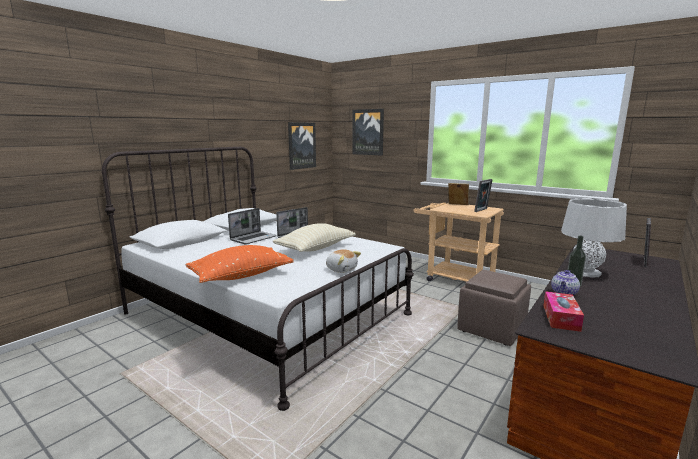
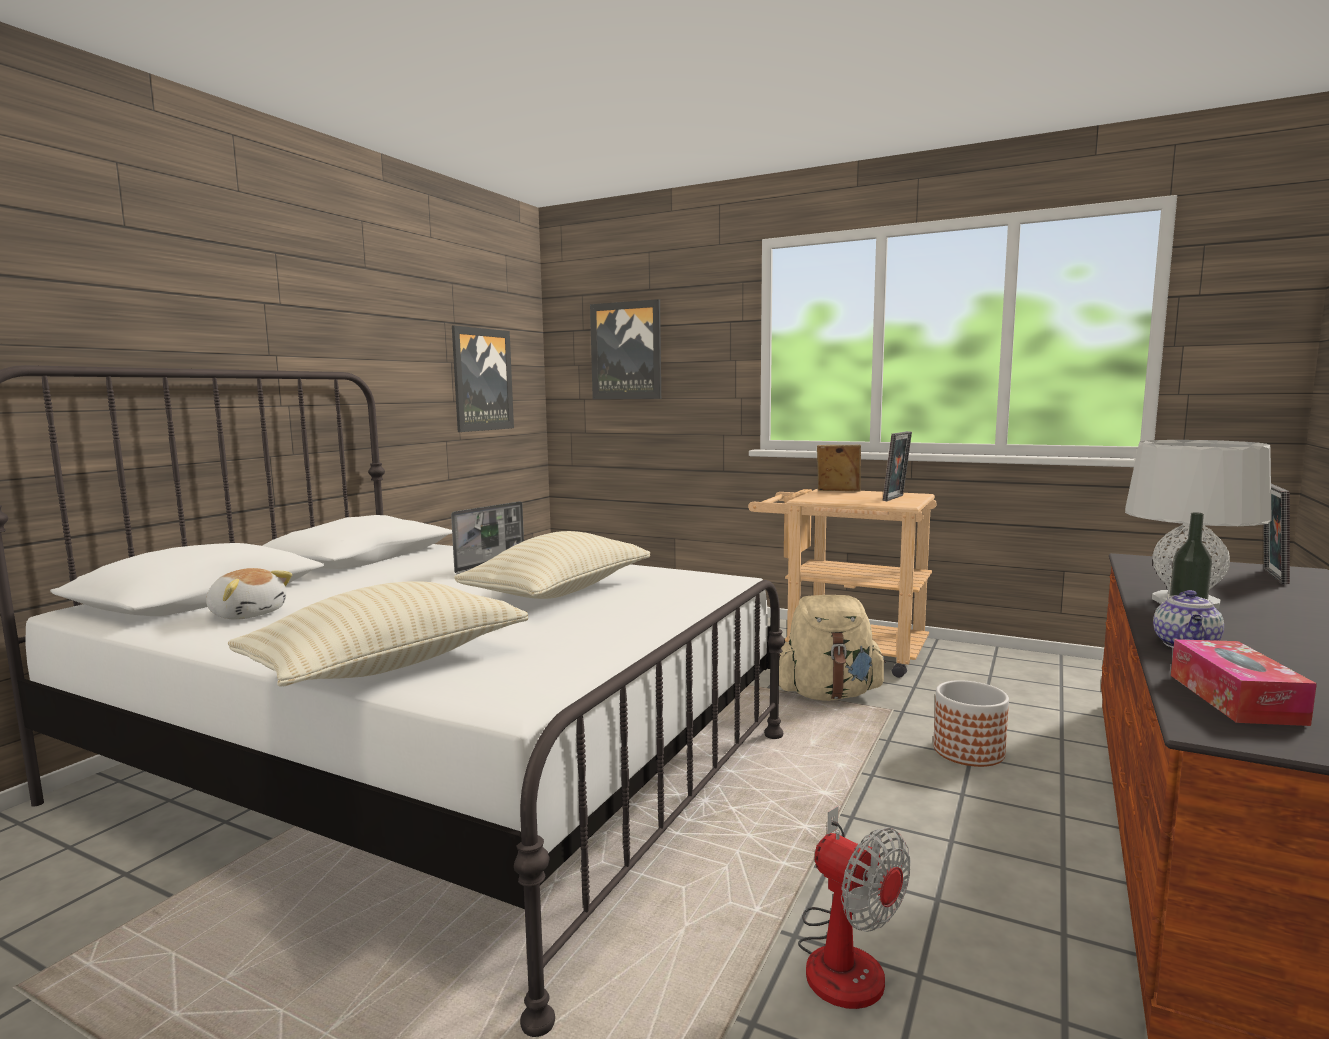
camera: 10 degrees left, 5 degrees down
orange pillow [186,245,294,283] -> beige pillow [228,581,528,686]
laptop [228,208,277,244] -> none
plush toy [326,249,361,273] -> plush toy moved to [206,568,292,620]
brown ottoman [457,270,531,346] -> planter [933,680,1009,767]
none -> beige backpack [779,595,886,701]
none -> fan [798,806,910,1009]

